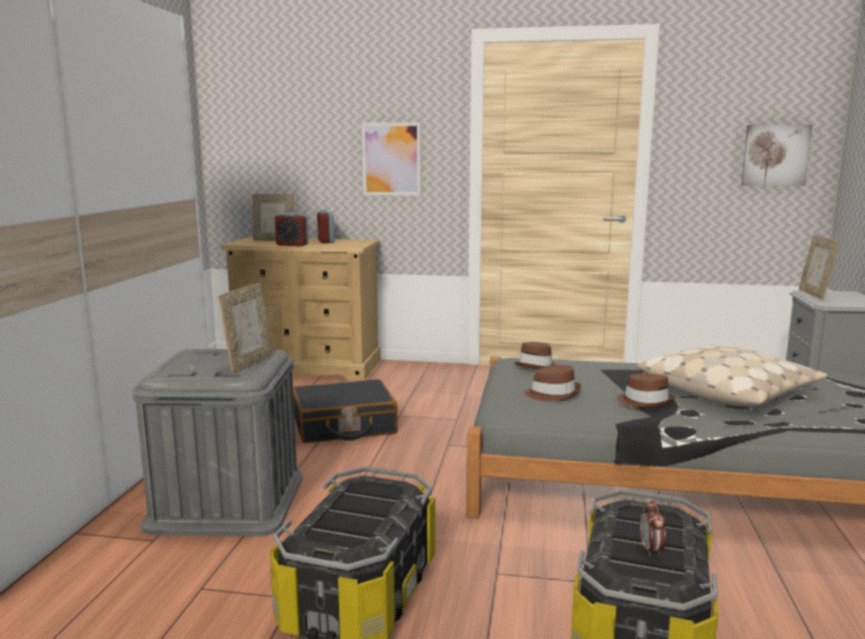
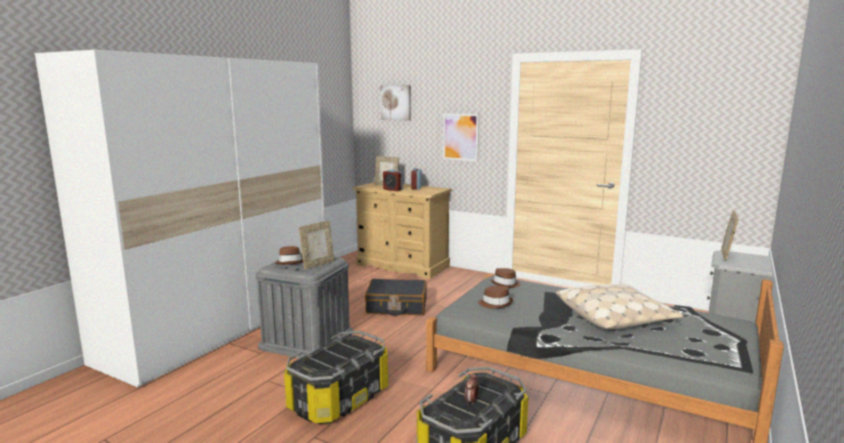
camera: 20 degrees right, 0 degrees up
brown hat [617,373,675,408] -> brown hat moved to [275,246,303,265]
picture [741,125,813,186] -> picture moved to [380,85,411,120]

